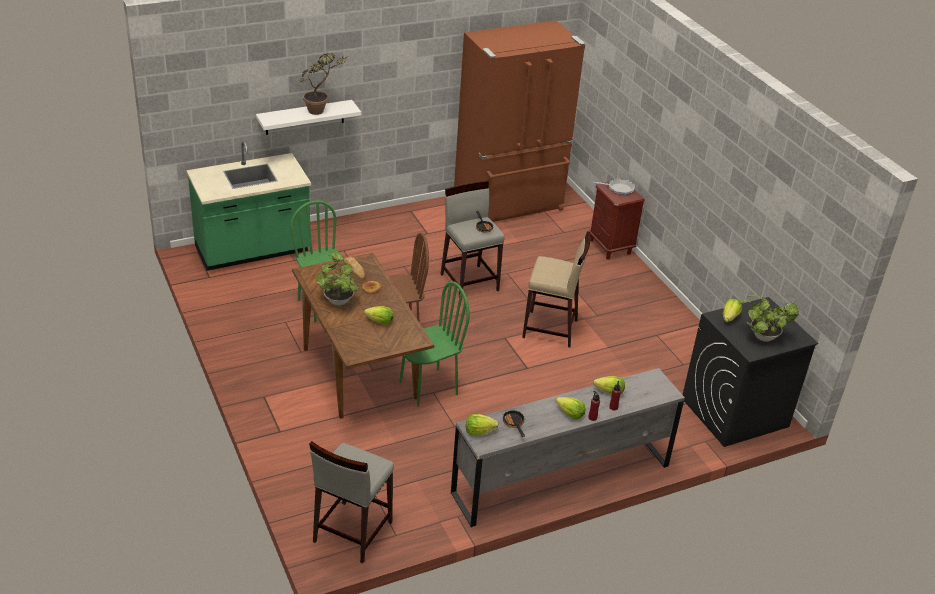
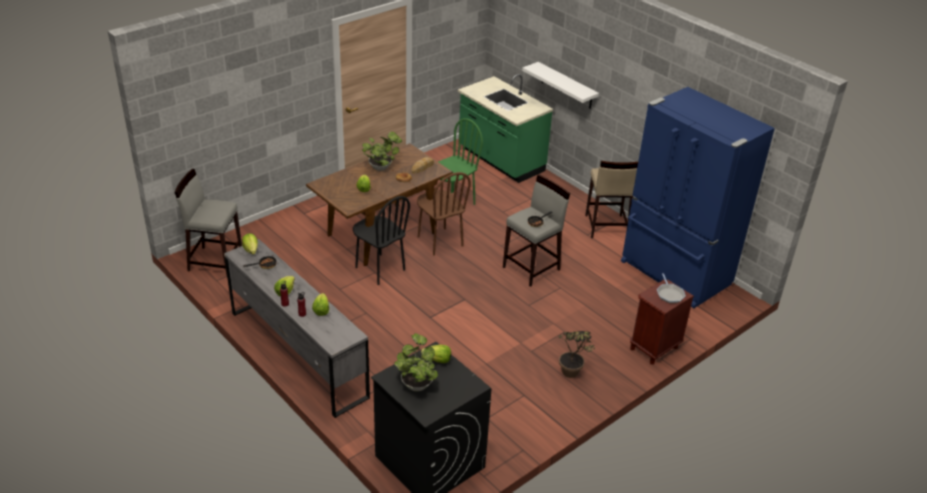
camera: 75 degrees right, 0 degrees up
potted plant [300,53,347,115] -> potted plant moved to [558,331,595,378]
green chair [400,281,470,407] -> black chair [353,196,410,285]
brown fridge [454,20,585,222] -> blue fridge [621,87,775,308]
beige stool [522,231,591,347] -> beige stool moved to [585,161,638,238]

